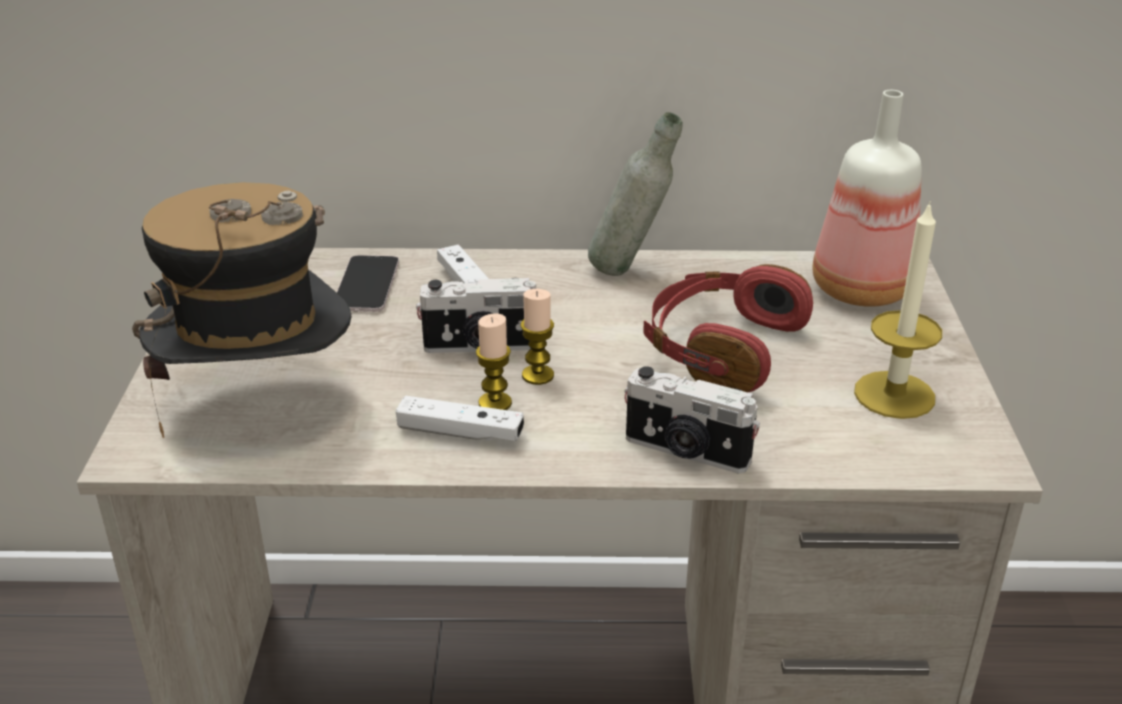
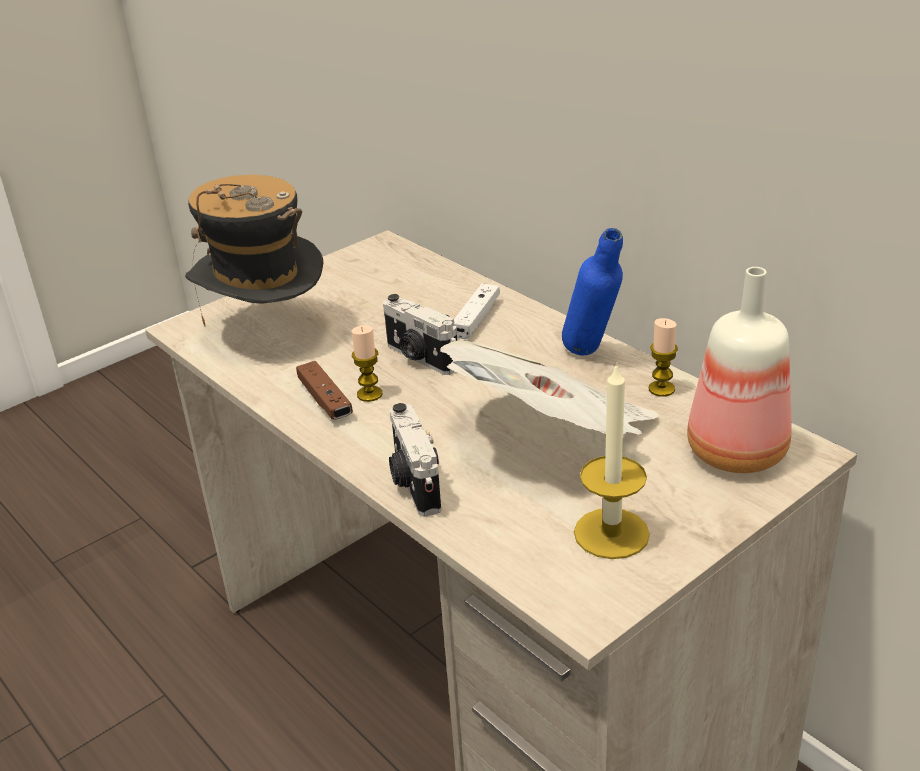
camera: 50 degrees right, 0 degrees up
phone [337,255,399,312] -> none
white game controller [395,396,524,441] -> brown game controller [296,361,353,420]
candle [521,289,554,385] -> candle moved to [649,318,678,397]
grey bottle [588,112,682,276] -> blue bottle [562,228,623,355]
red headphones [644,264,813,392] -> newspaper [440,340,659,438]

